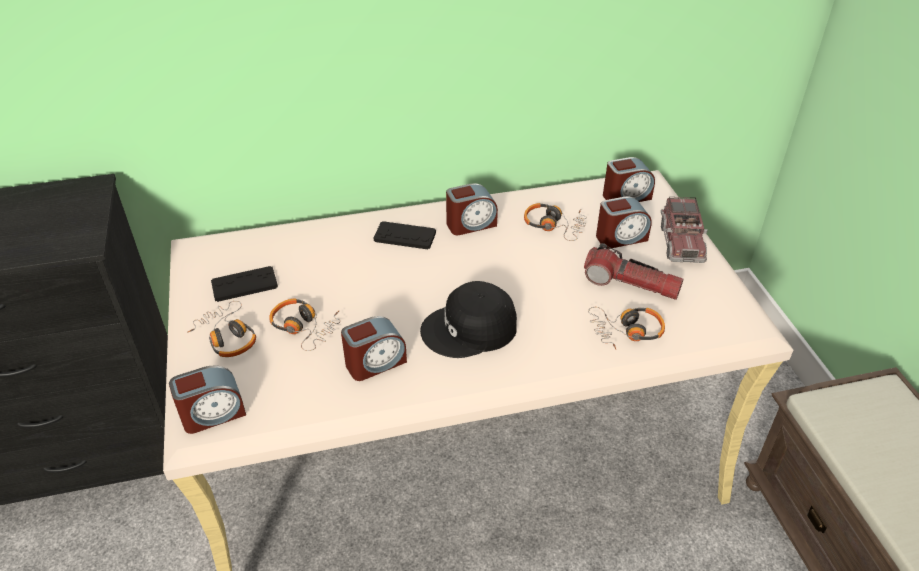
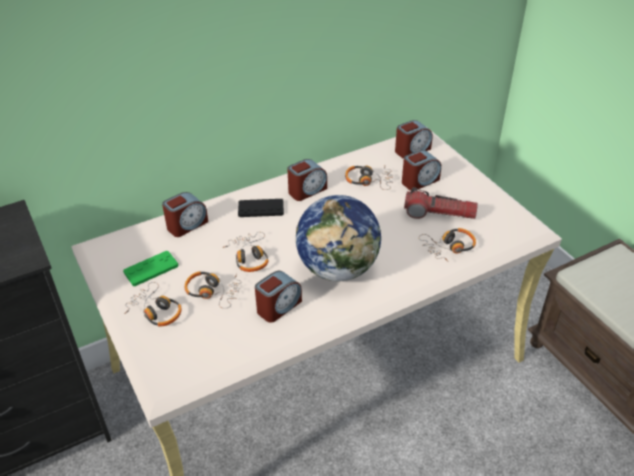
camera: 15 degrees left, 0 degrees up
alarm clock [169,366,246,434] -> alarm clock moved to [162,192,208,237]
black game controller [211,266,278,302] -> green game controller [123,251,179,286]
black cap [420,281,517,358] -> globe [296,195,381,281]
toy truck [661,197,708,263] -> none
none -> headphones [223,232,269,272]

